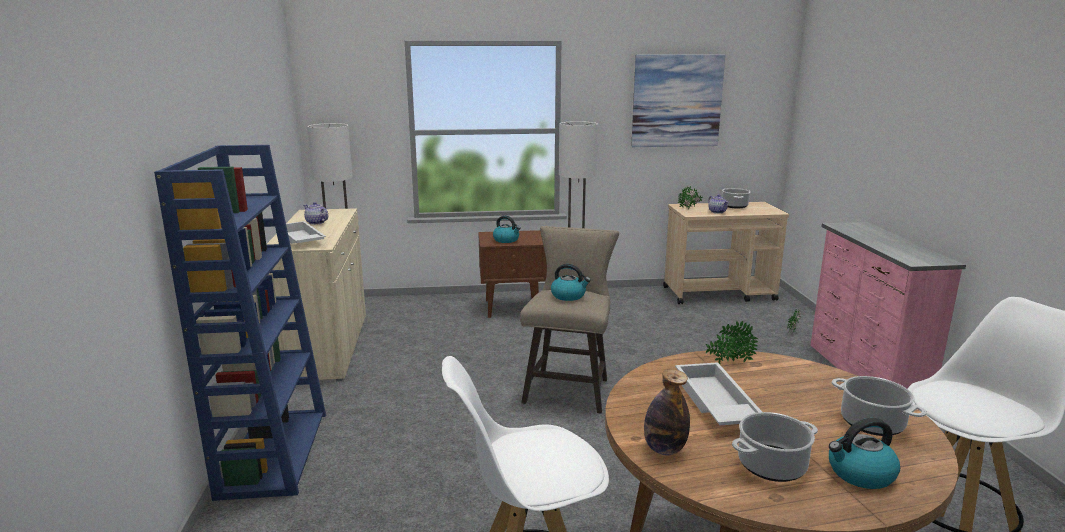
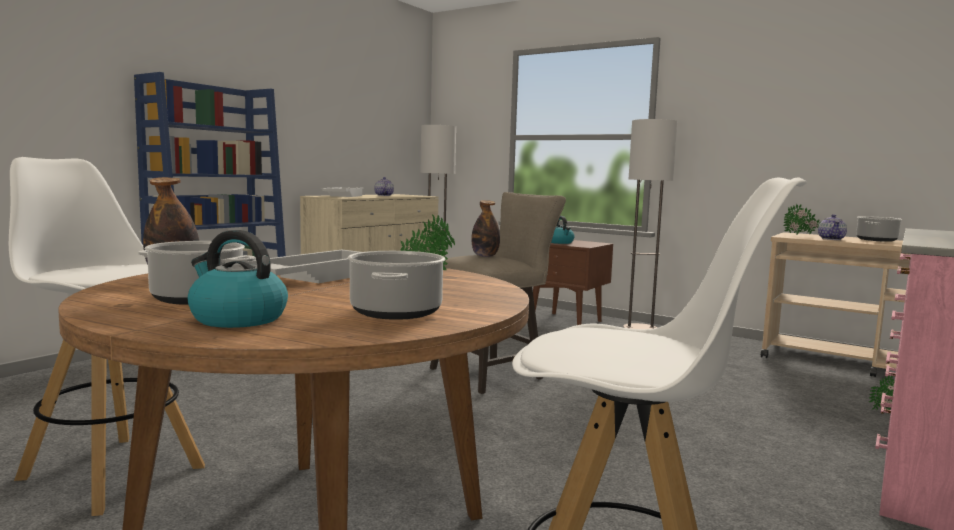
camera: 40 degrees right, 10 degrees down
kettle [551,264,591,301] -> bottle [471,200,500,257]
picture [631,55,725,147] -> none

